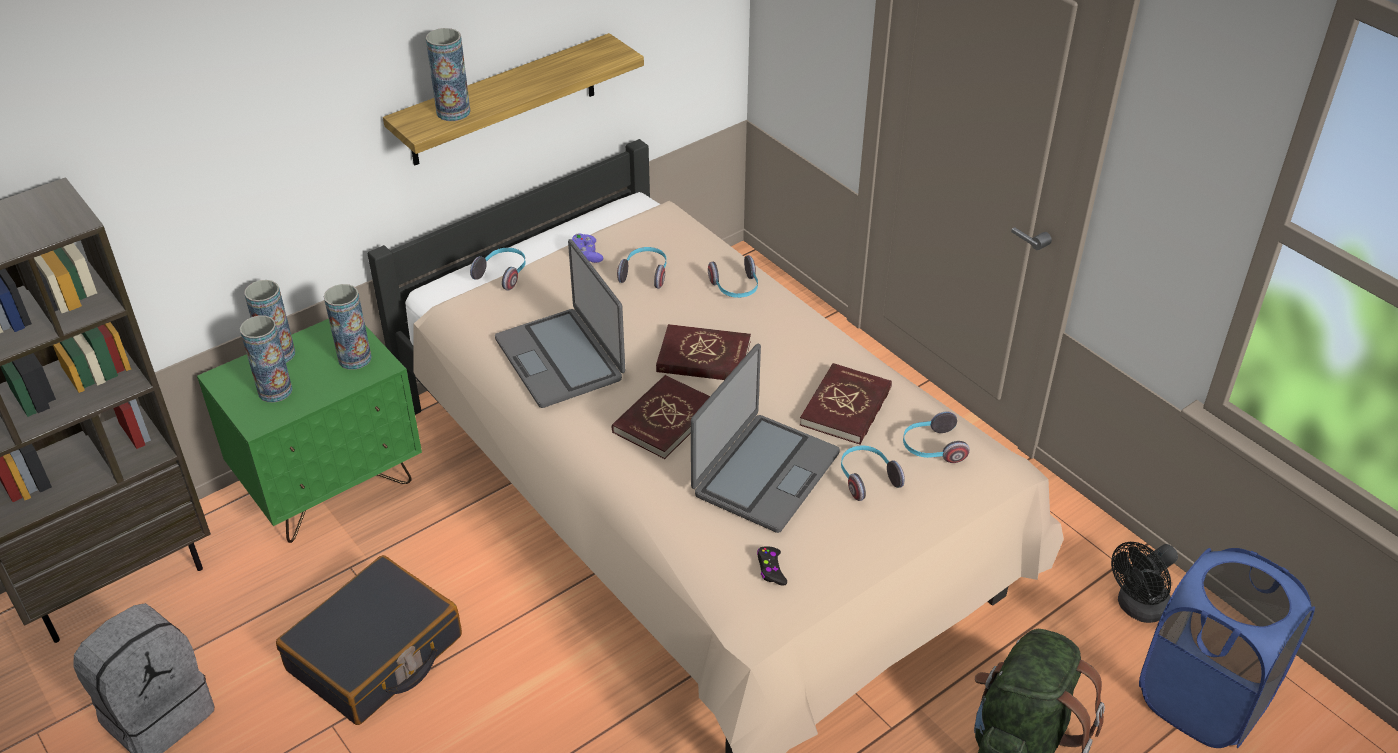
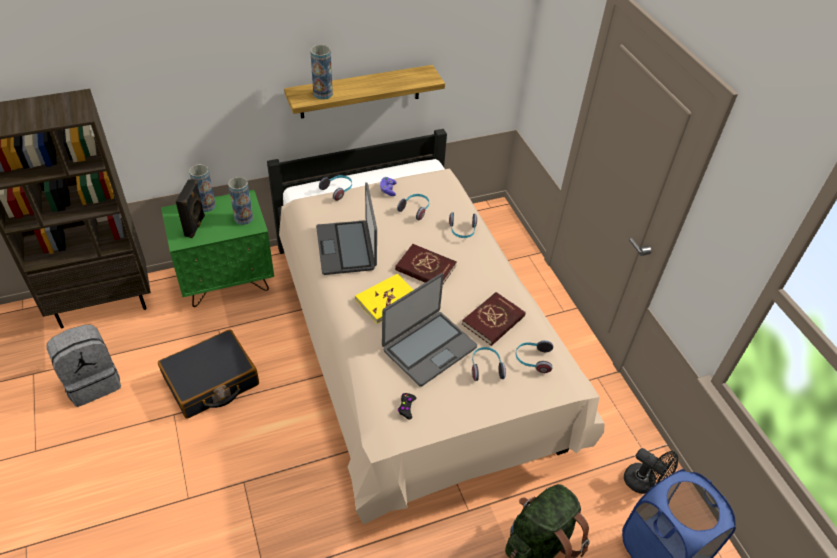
camera: 15 degrees right, 5 degrees up
vase [240,315,293,402] -> black speaker [176,179,205,238]
red book [612,375,710,459] -> yellow book [355,274,413,324]
black fan [1111,542,1178,623] -> black fan turned 120 degrees counterclockwise [624,448,678,494]

